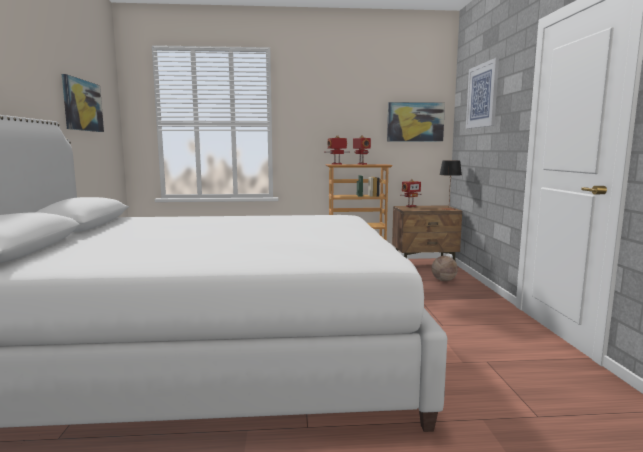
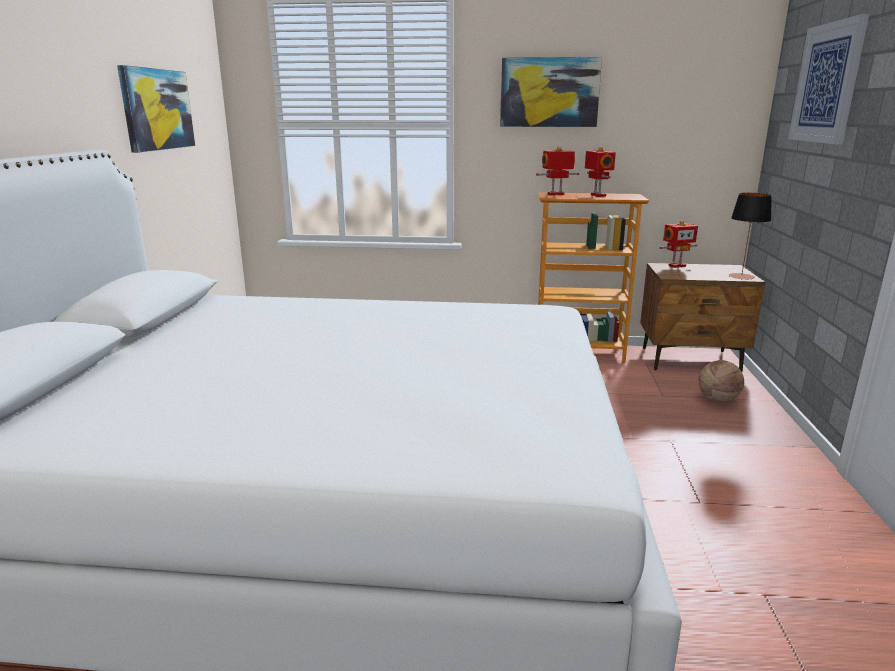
camera: 10 degrees right, 10 degrees up
picture [387,102,445,142] -> picture moved to [500,57,602,127]

